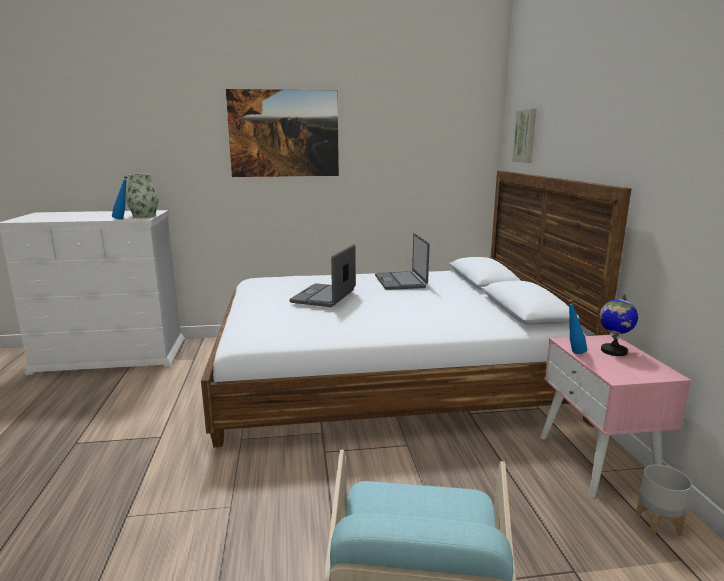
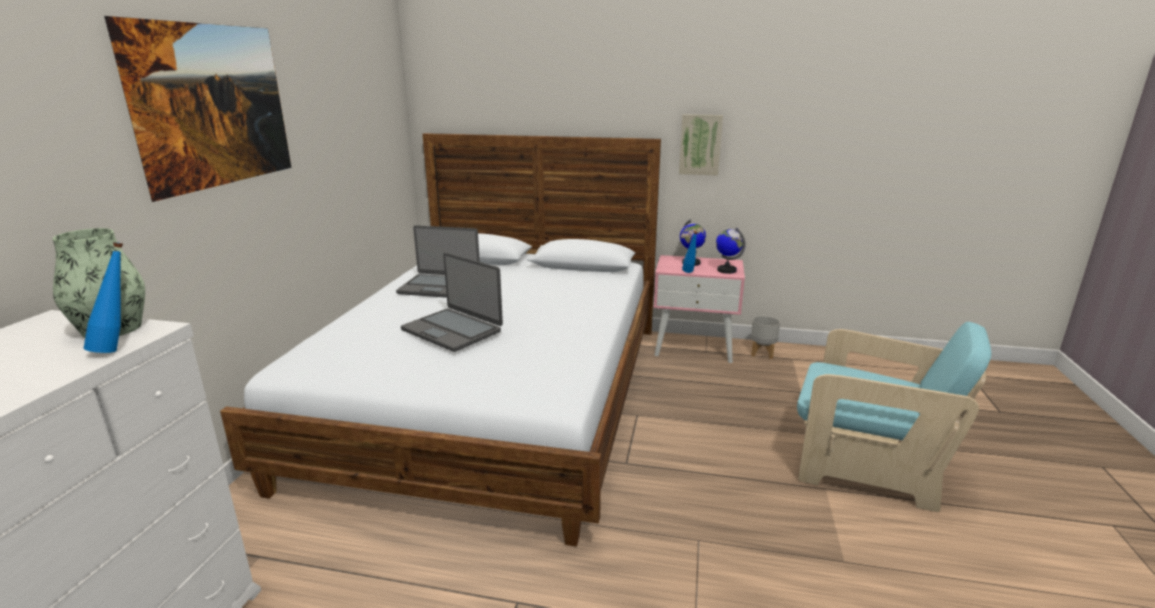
camera: 70 degrees left, 5 degrees up
picture [512,109,536,163] -> picture moved to [679,114,723,176]
none -> globe [716,227,746,274]

